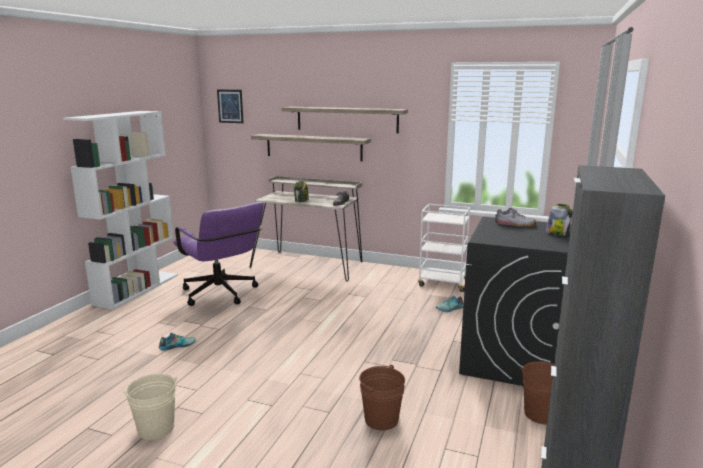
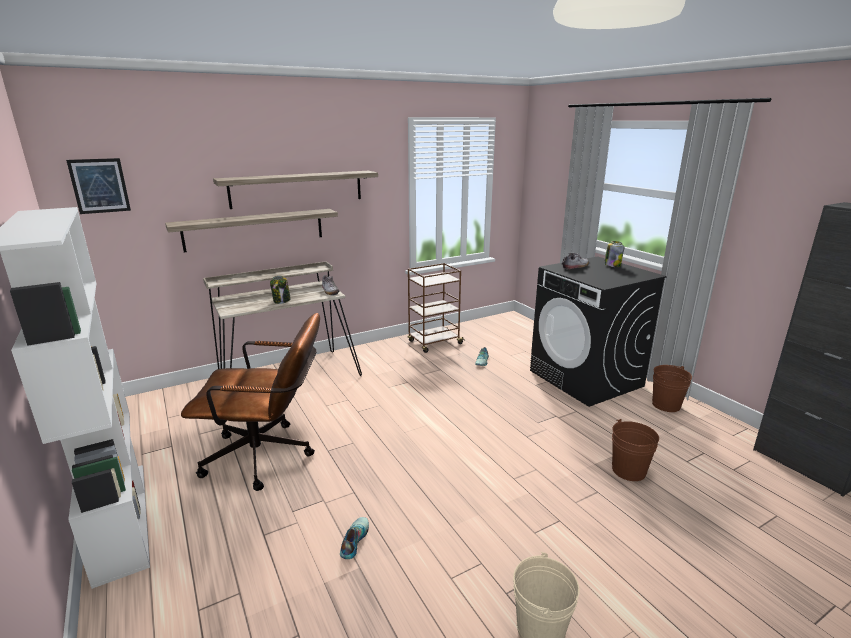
camera: 50 degrees left, 5 degrees up
purple office chair [173,202,264,306] -> brown office chair [181,313,320,491]
white cart [418,204,470,292] -> brown cart [408,263,465,353]

